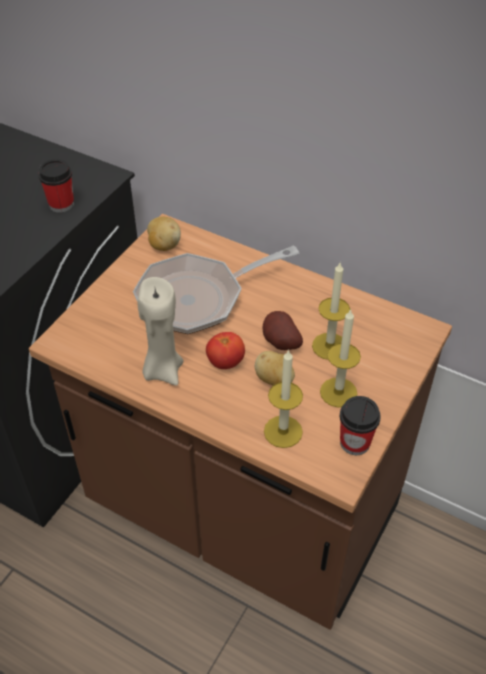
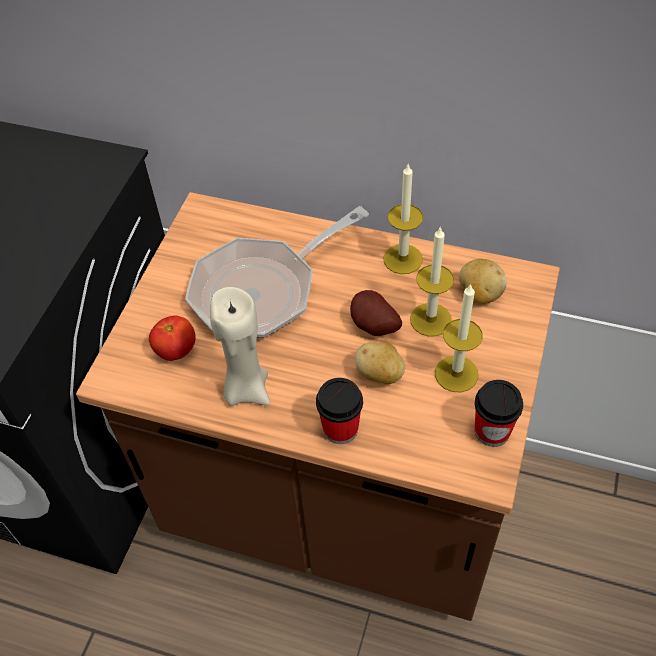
camera: 10 degrees left, 5 degrees up
cup [38,159,74,213] -> cup moved to [316,378,363,444]
potato [147,217,181,251] -> potato moved to [459,259,507,304]
tomato [206,332,245,369] -> tomato moved to [149,315,196,361]
candle [264,349,303,448] -> candle moved to [383,163,423,274]

